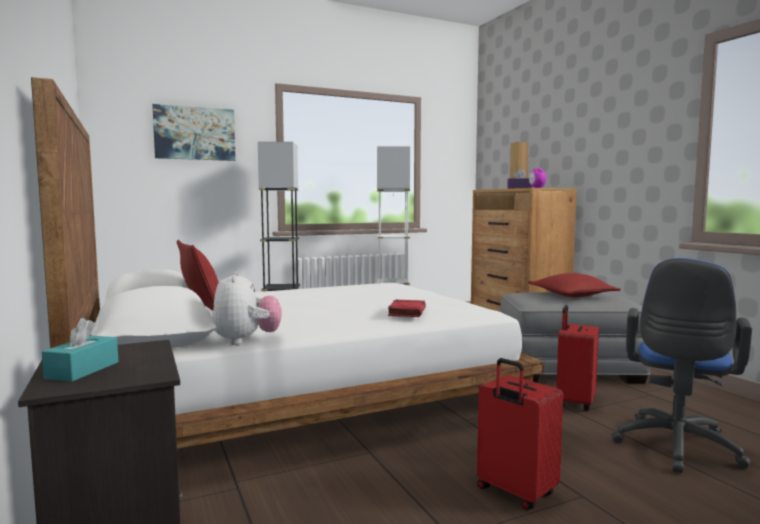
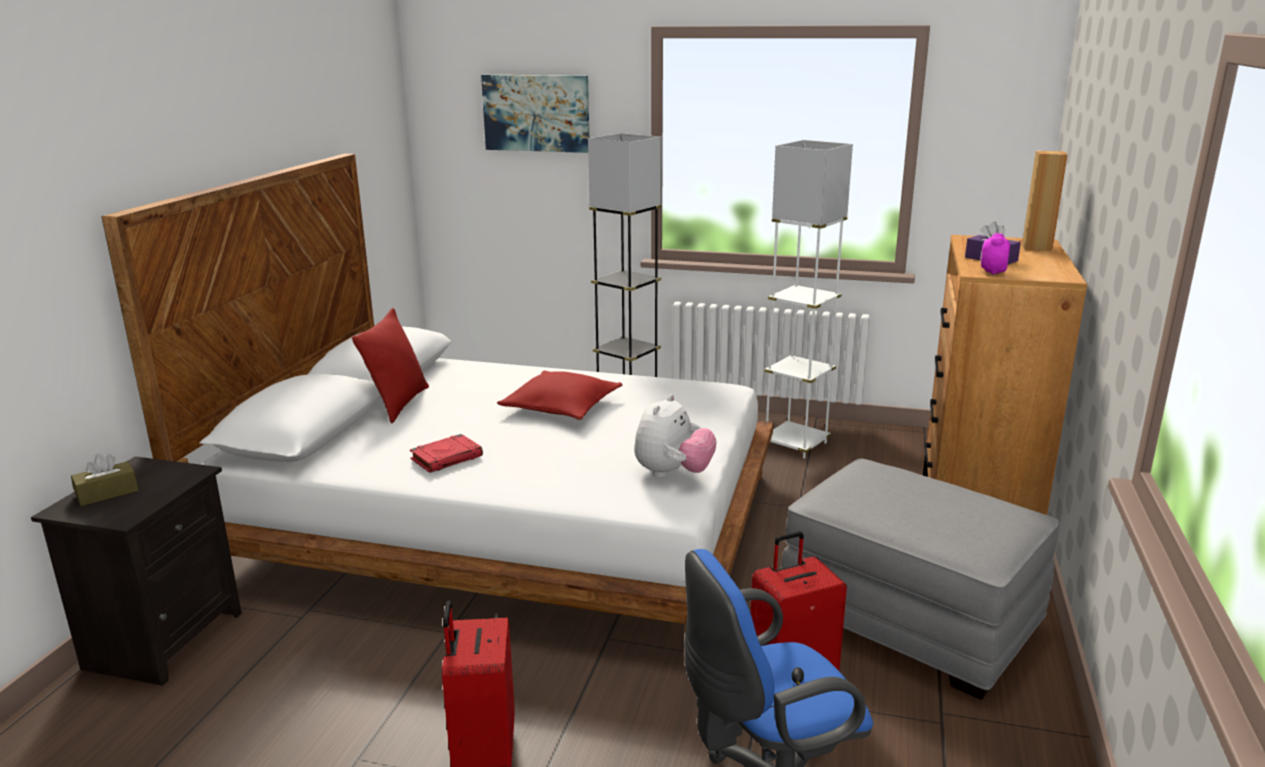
camera: 40 degrees right, 15 degrees up
turquoise tissue box [42,318,118,382] -> brown tissue box [71,453,138,506]
plush toy [212,271,282,345] -> plush toy moved to [634,394,717,478]
red book [388,300,426,317] -> red book moved to [410,434,483,473]
red pillow [528,273,621,297] -> red pillow moved to [497,371,622,420]

